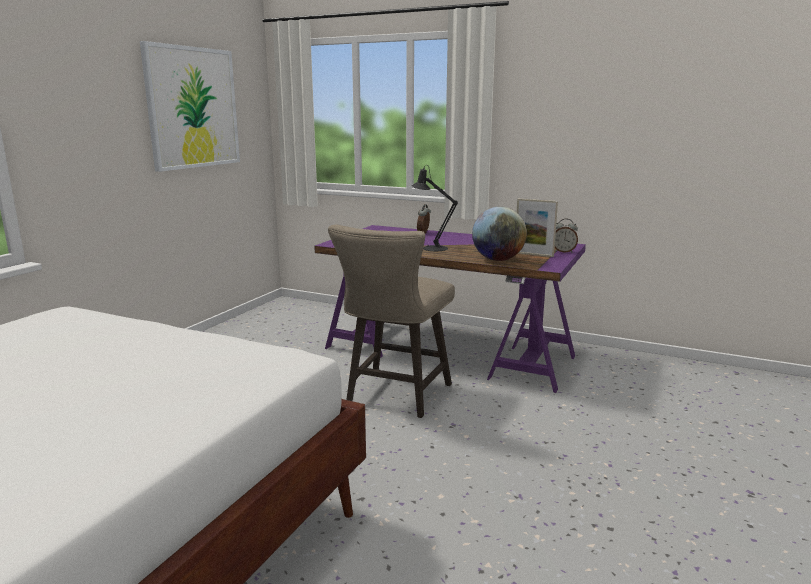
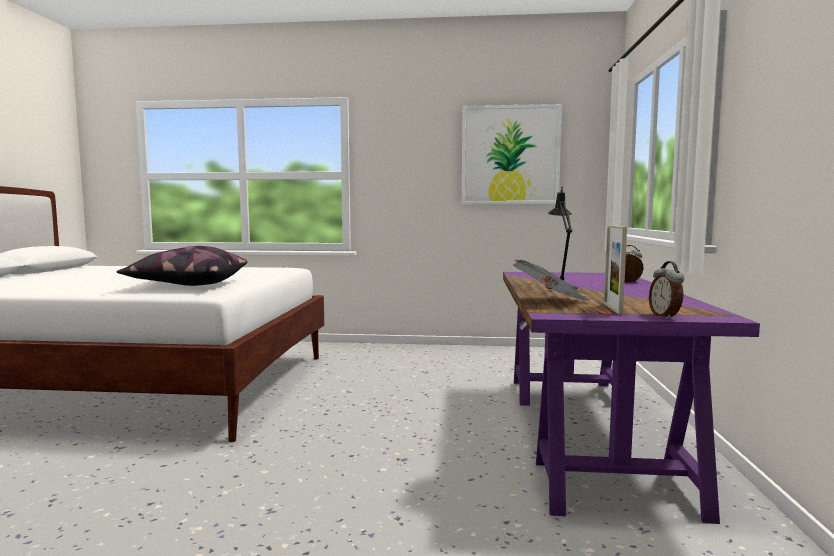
camera: 70 degrees right, 10 degrees down
beige stool [328,225,455,418] -> none
globe [472,207,527,261] -> newspaper [513,260,590,301]
none -> pillow [117,246,248,286]

